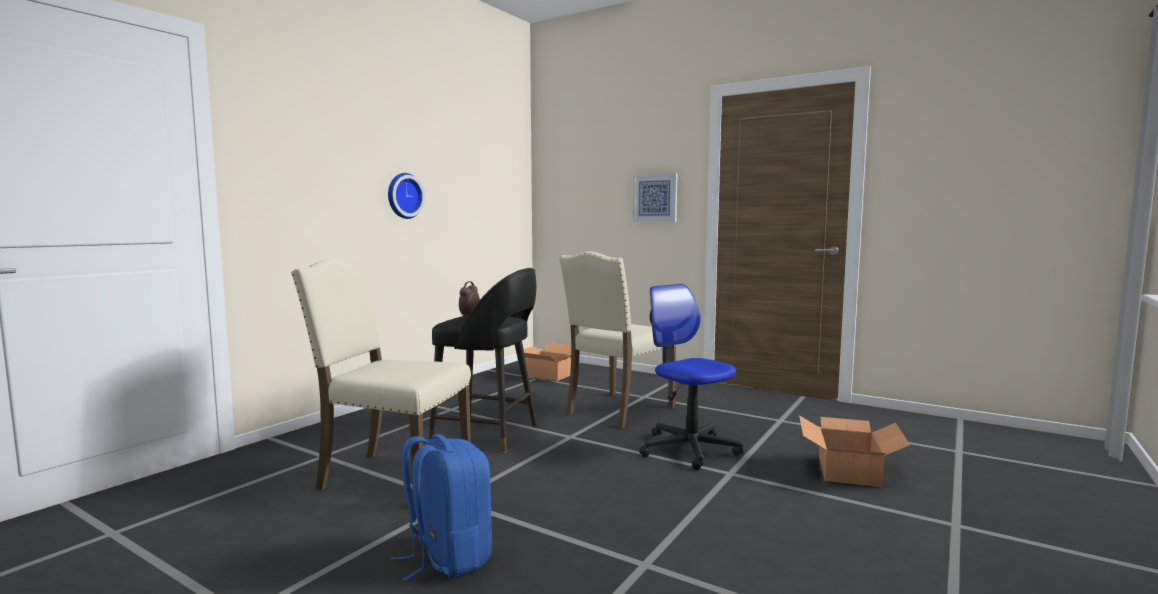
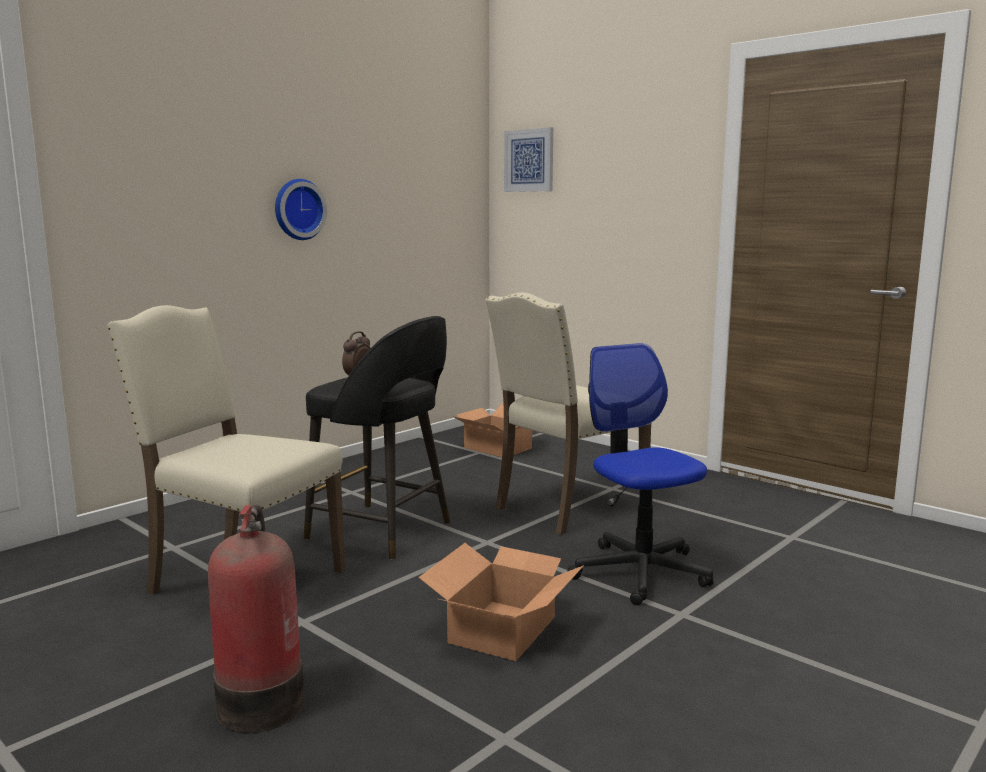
camera: 10 degrees right, 5 degrees up
blue backpack [391,434,492,581] -> fire extinguisher [208,504,305,733]
picture [632,173,678,222] -> picture moved to [504,127,553,192]
cardboard box [799,415,910,487] -> cardboard box moved to [418,543,584,661]

